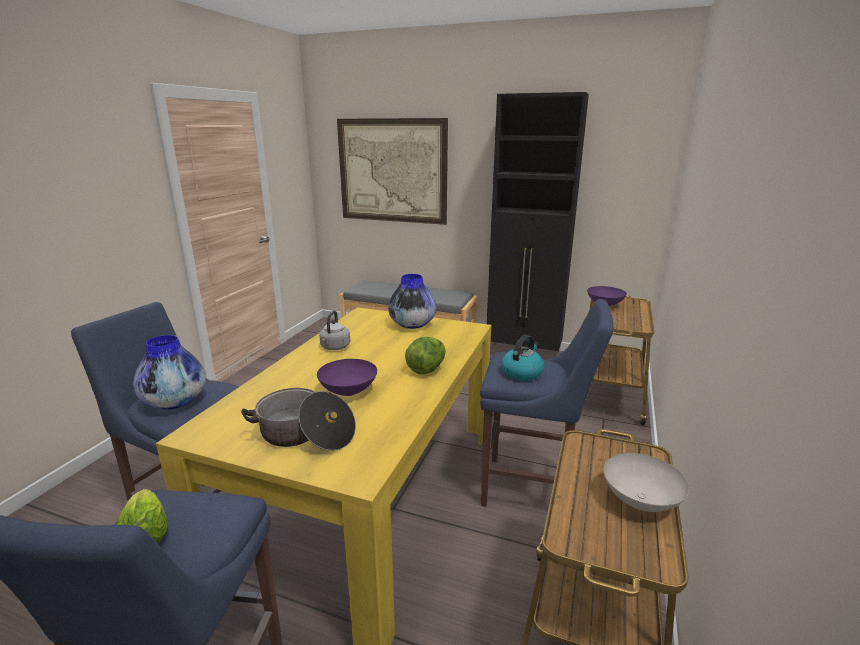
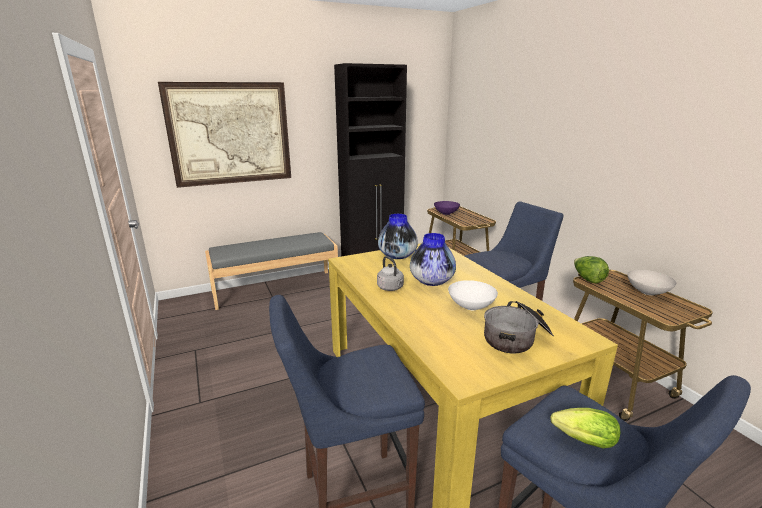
camera: 45 degrees left, 0 degrees up
vase [133,335,206,410] -> vase moved to [410,233,456,286]
purple bowl [317,359,377,396] -> white bowl [448,280,498,310]
lettuce [405,337,446,375] -> lettuce moved to [574,256,609,284]
kettle [501,335,544,381] -> none

